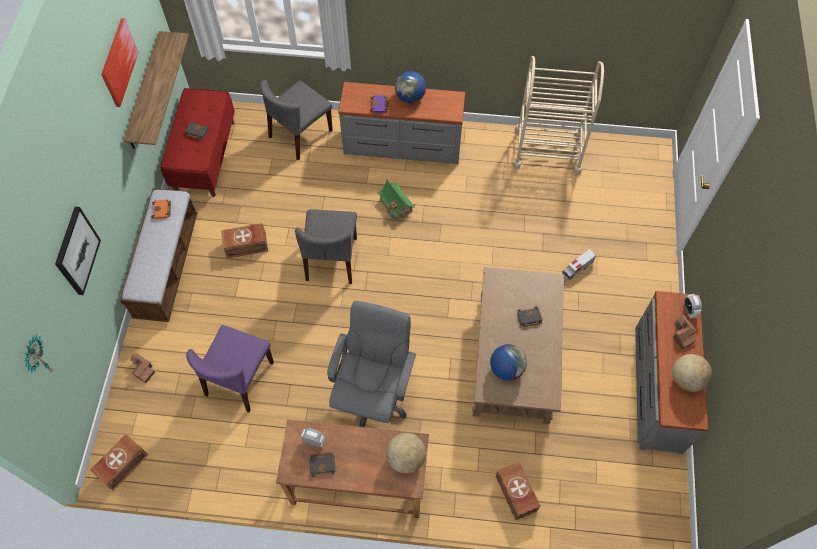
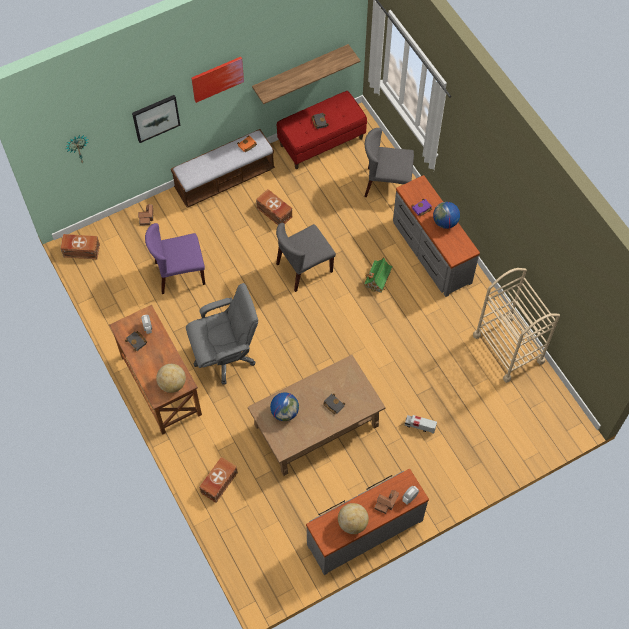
camera: 55 degrees right, 0 degrees up
picture [101,18,139,107] -> picture moved to [191,57,244,103]

